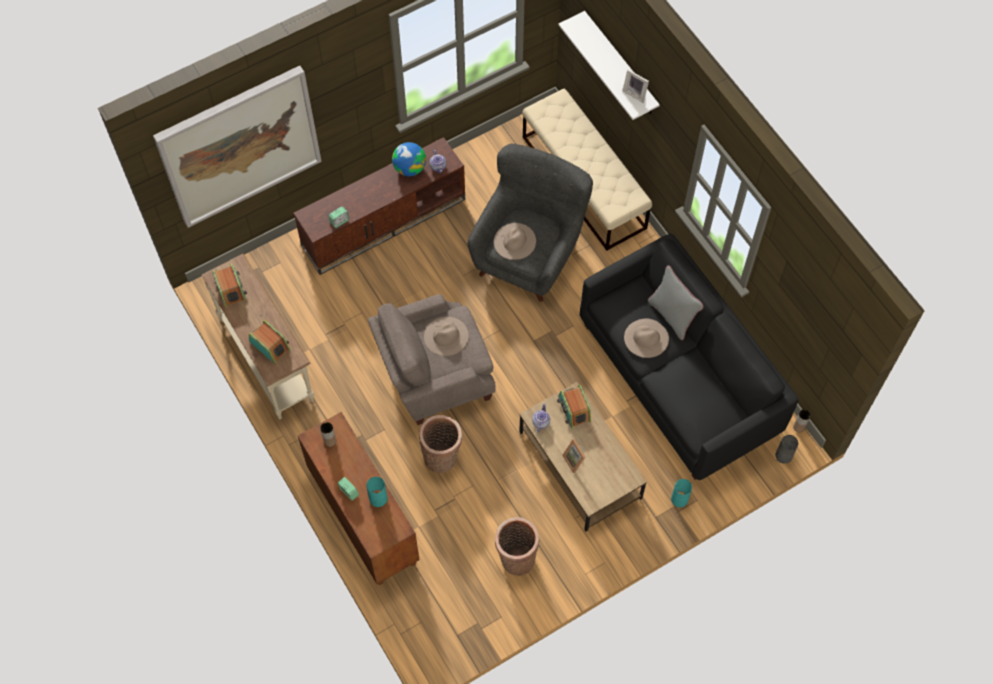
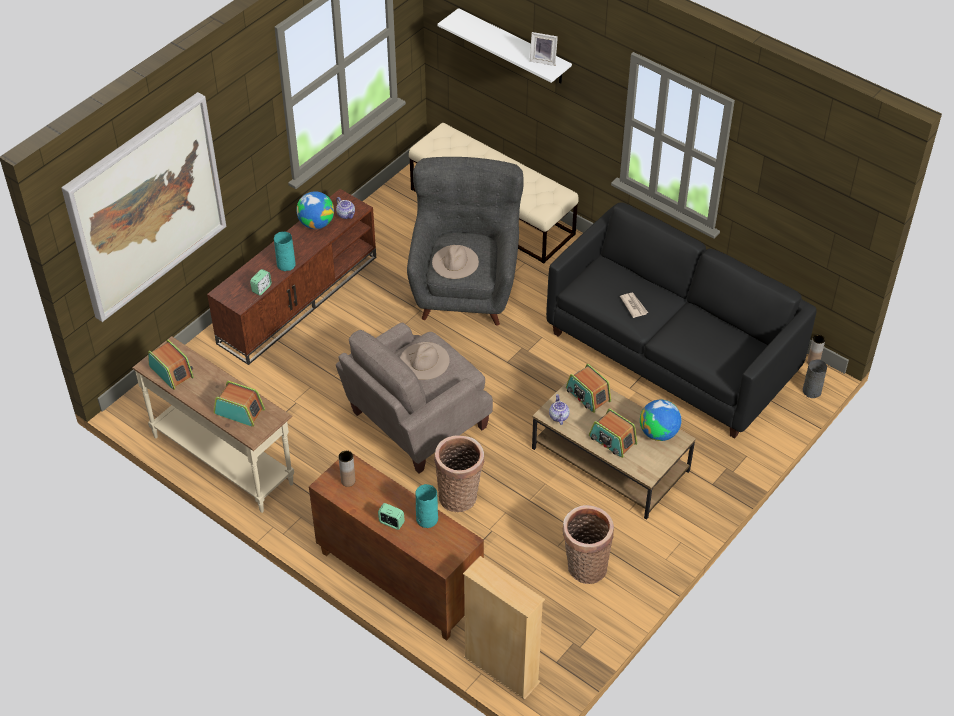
camera: 20 degrees left, 15 degrees down
picture frame [562,439,585,473] -> radio [589,408,637,458]
beige hat [624,319,669,358] -> newspaper [620,293,648,318]
grey pillow [648,265,703,340] -> none
turquoise vase [671,479,692,508] -> turquoise vase moved to [274,232,296,271]
none -> beige bookcase [463,556,545,700]
none -> globe [640,400,681,441]

